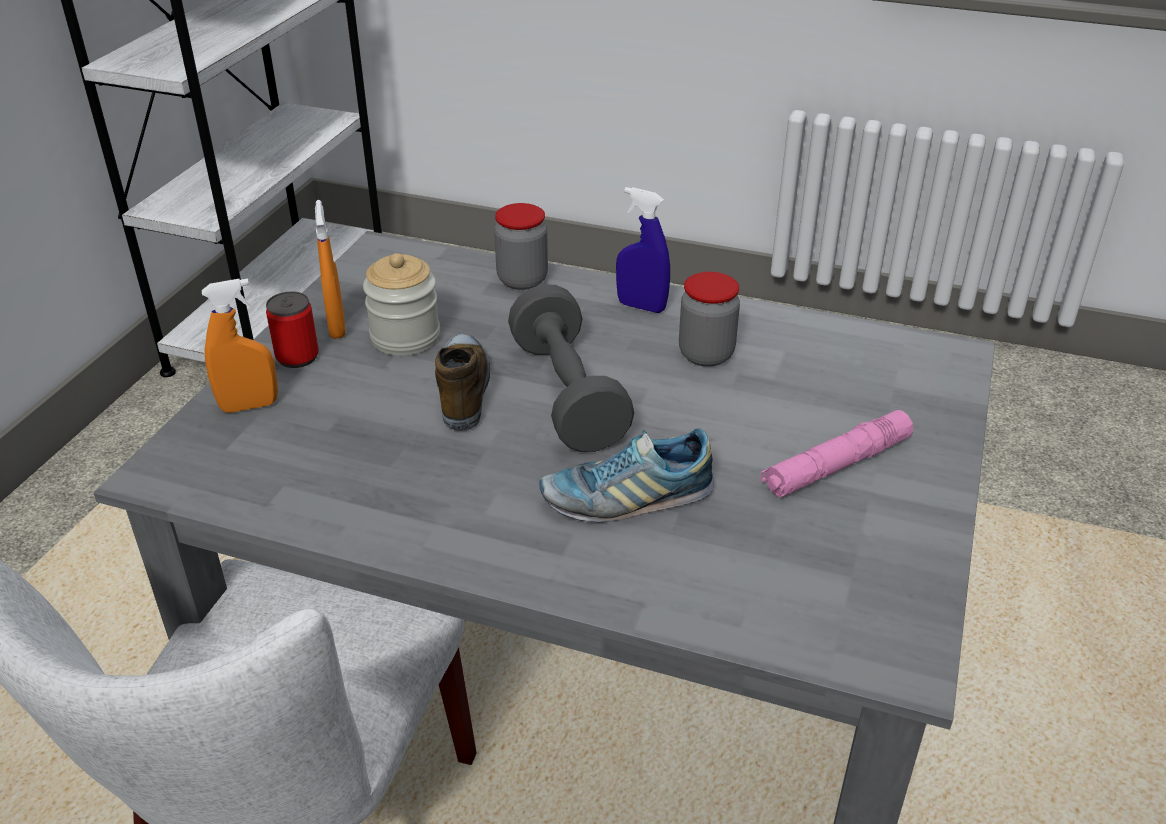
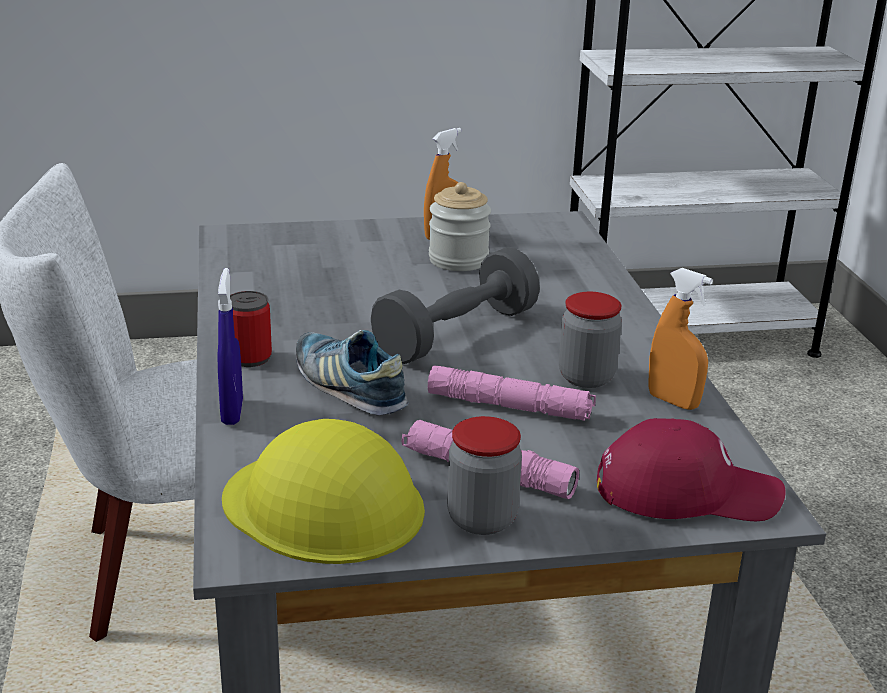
camera: 60 degrees right, 10 degrees down
orange spray bottle [202,278,278,413] -> orange spray bottle moved to [648,268,713,410]
can [266,292,319,368] -> can moved to [230,291,272,367]
shoe [435,334,490,431] -> none
jar [494,203,548,290] -> jar moved to [447,416,522,535]
blue spray bottle [616,187,670,313] -> blue spray bottle moved to [217,268,243,425]
none -> yellow hard hat [222,419,425,564]
none -> pink flashlight [428,365,596,421]
none -> red cap [597,418,785,521]

